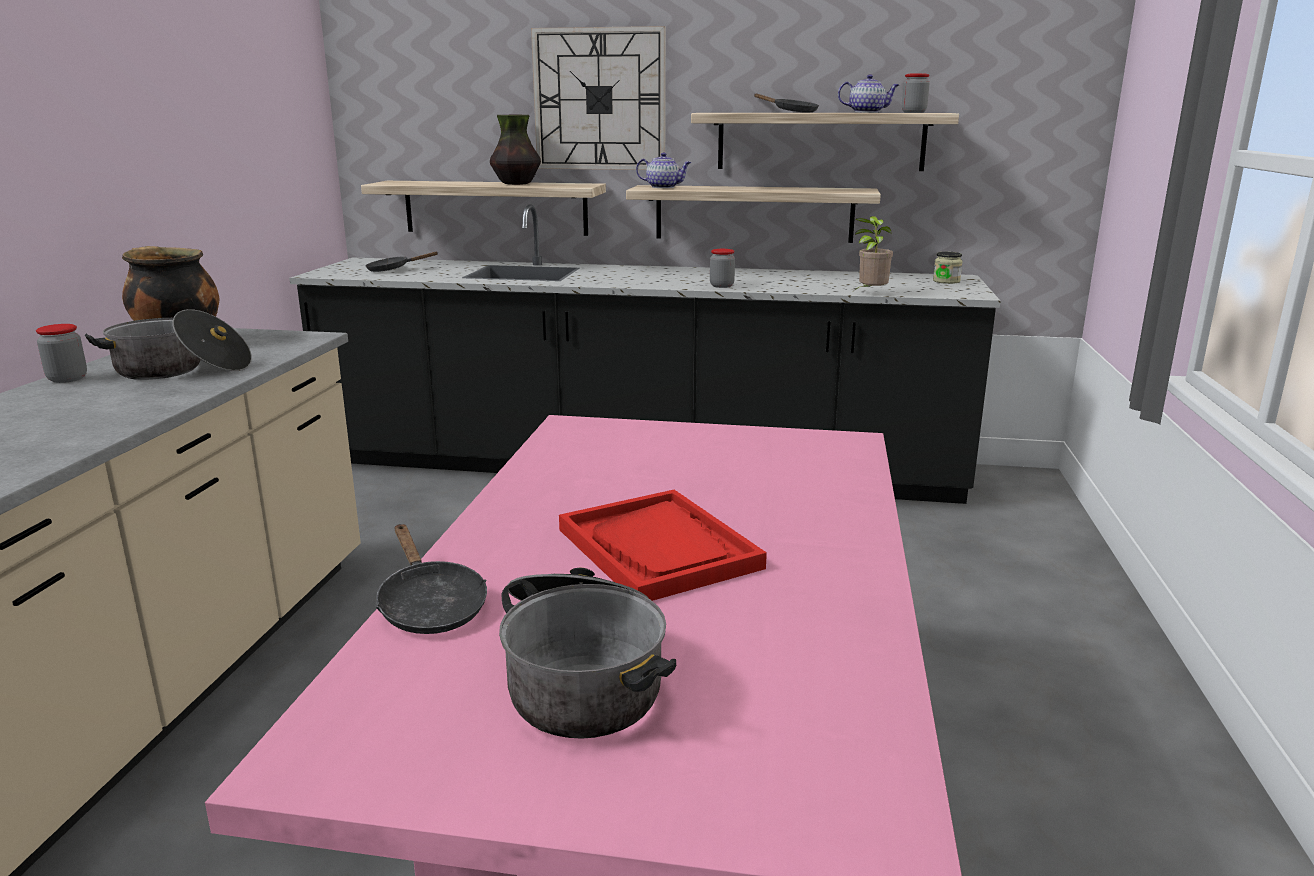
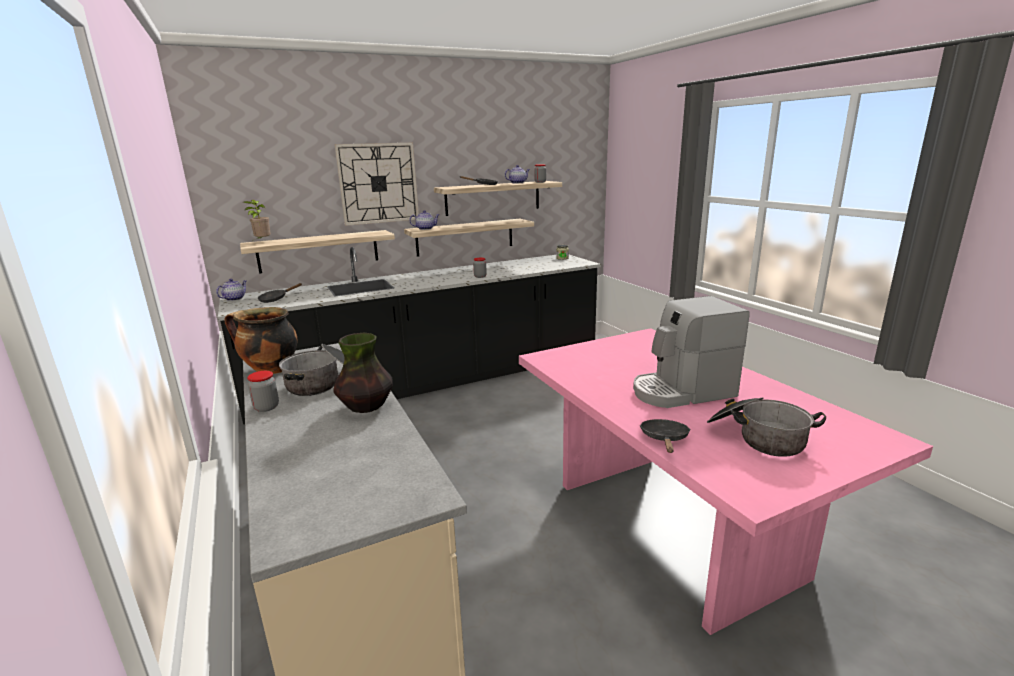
camera: 35 degrees left, 0 degrees up
black frying pan [376,524,487,634] -> black frying pan turned 105 degrees counterclockwise [640,419,691,453]
vase [490,115,541,185] -> vase moved to [333,333,393,413]
red tray [559,490,767,601] -> coffee machine [633,296,750,408]
potted plant [855,216,893,290] -> potted plant moved to [243,200,271,239]
none -> teapot [216,279,247,301]

